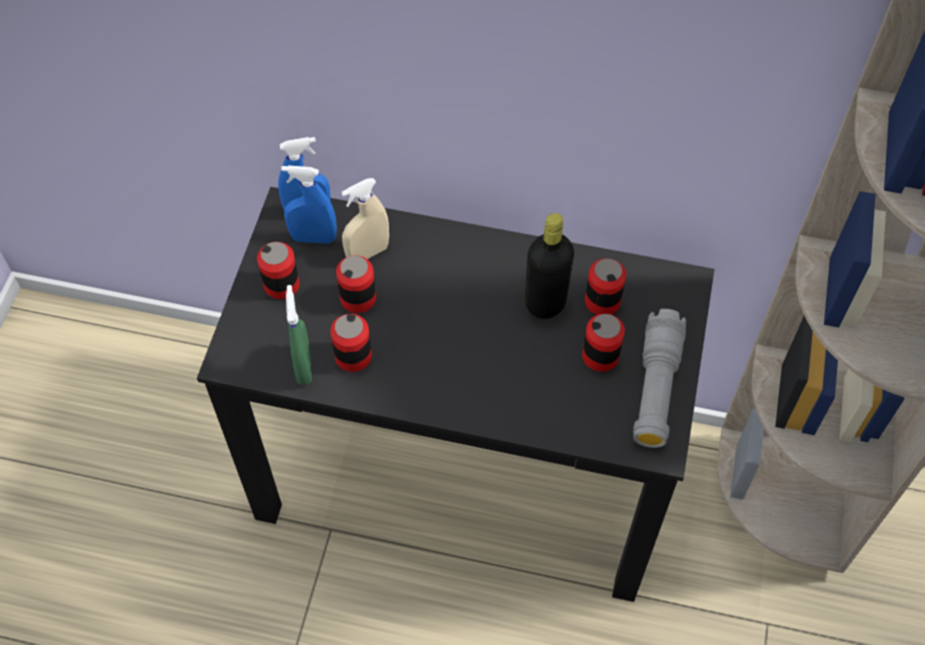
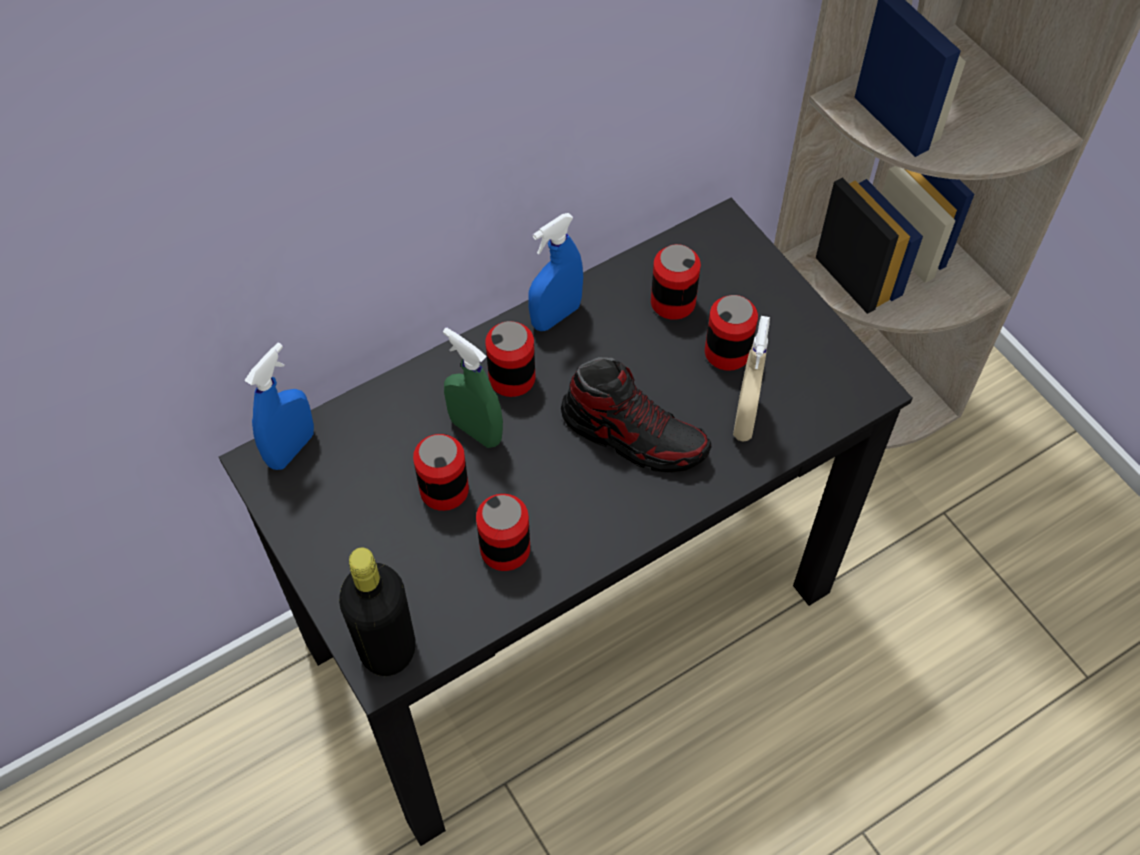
camera: 45 degrees left, 0 degrees up
can [257,242,300,299] -> can moved to [485,321,535,397]
blue spray bottle [281,166,337,244] -> blue spray bottle moved to [528,213,583,331]
green spray bottle [286,285,312,385] -> green spray bottle moved to [443,328,503,448]
beige spray bottle [342,178,389,259] -> beige spray bottle moved to [733,316,770,441]
black bottle [525,213,574,319] -> black bottle moved to [339,548,416,676]
grey flashlight [633,309,686,448] -> none
none -> shoe [561,357,711,473]

